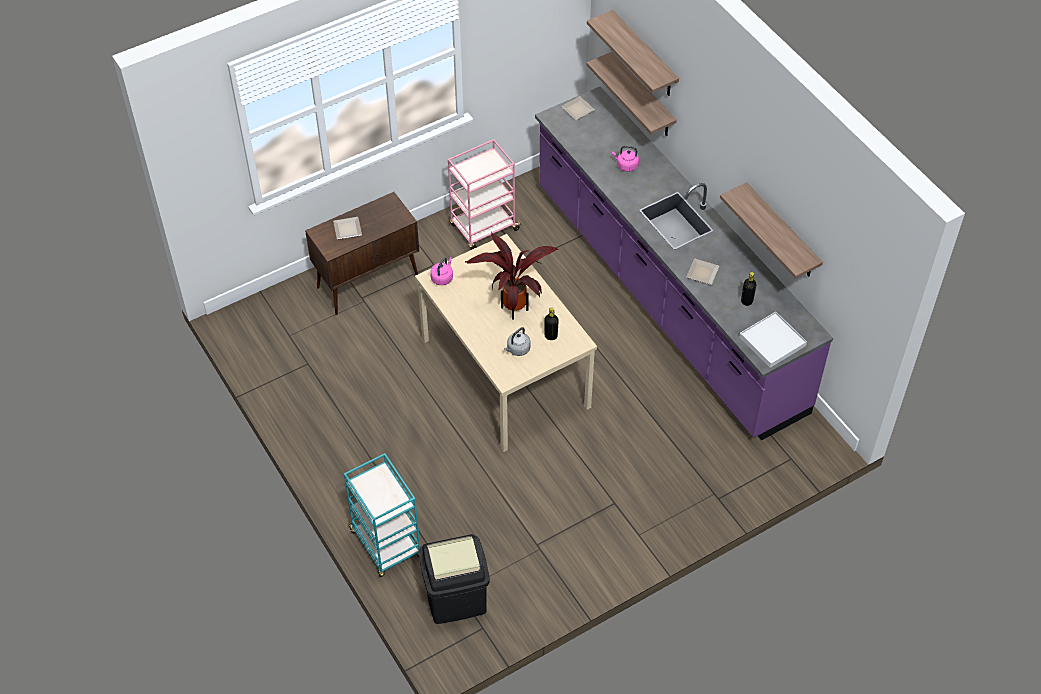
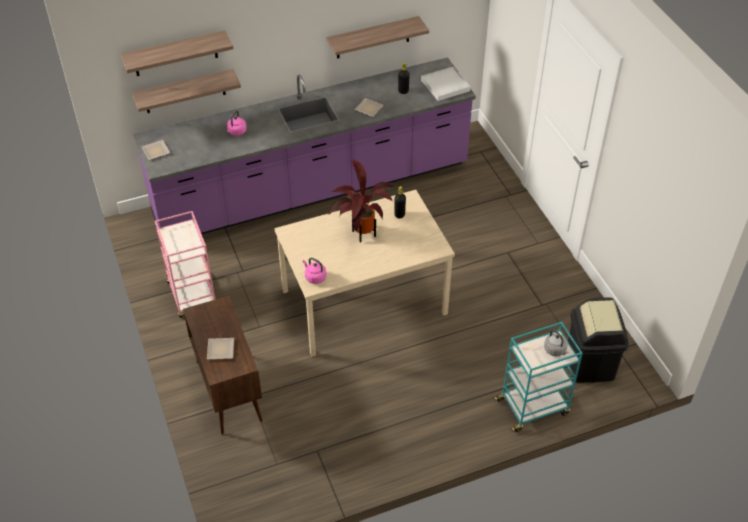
camera: 80 degrees left, 5 degrees down
grey kettle [504,327,531,356] -> grey kettle moved to [544,329,569,357]

